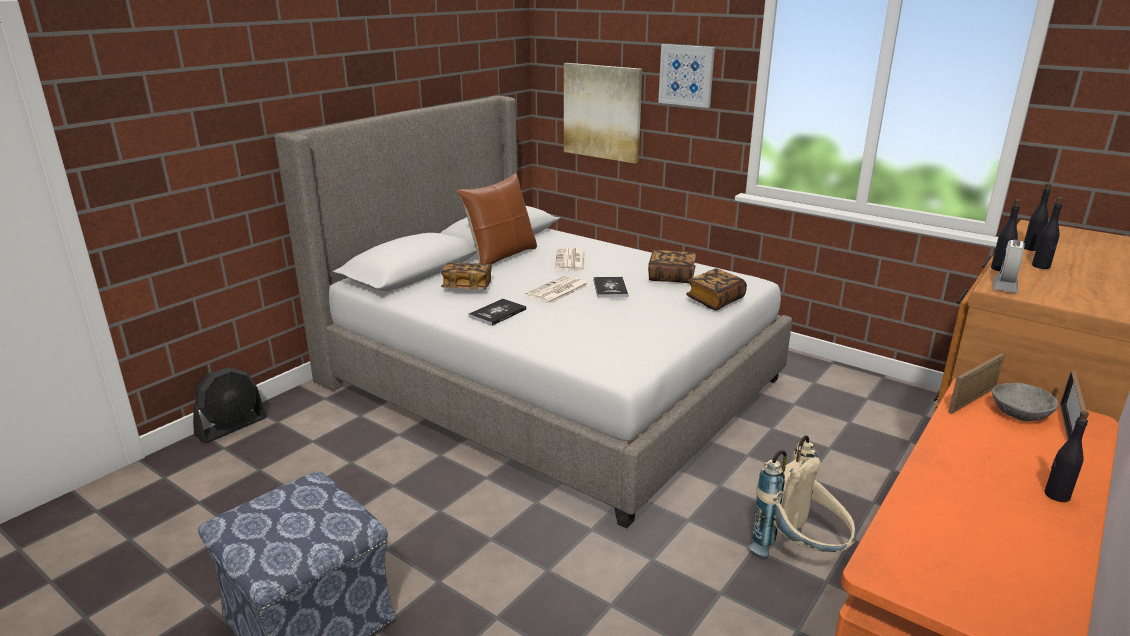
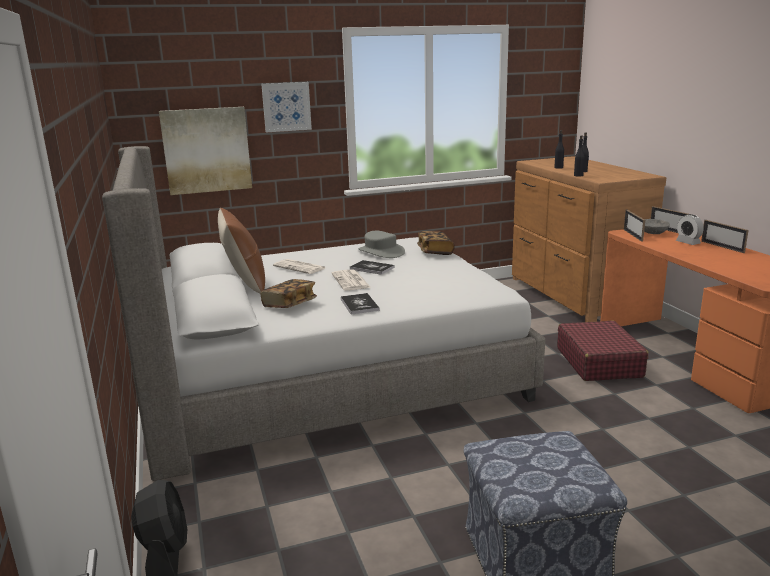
camera: 55 degrees left, 5 degrees down
book [648,250,696,283] -> grey hat [358,231,405,258]
beige backpack [748,436,856,557] -> red suitcase [557,320,649,381]
alarm clock [993,239,1025,293] -> alarm clock moved to [676,214,704,245]
black bottle [1045,411,1089,502] -> picture frame [701,220,749,253]

